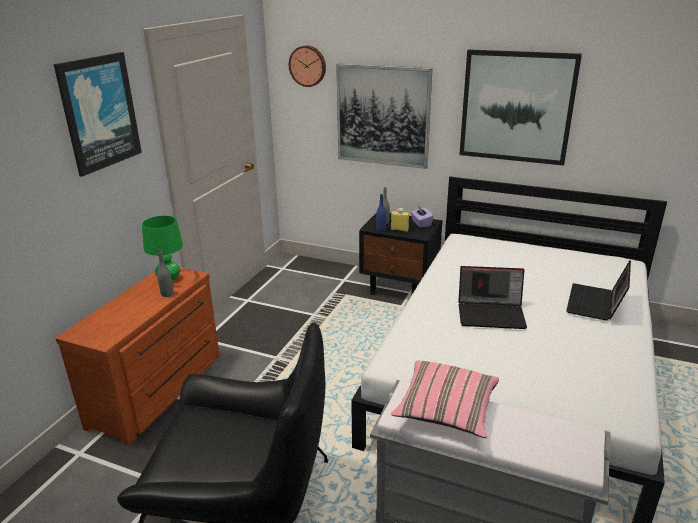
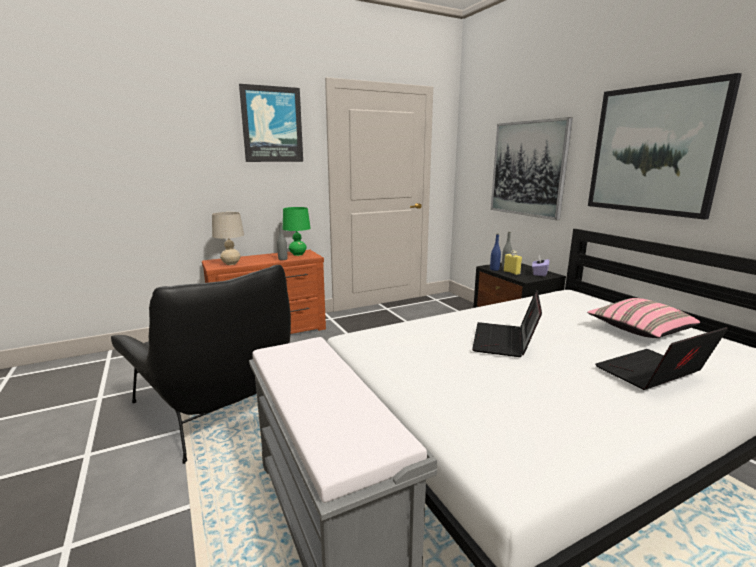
camera: 40 degrees right, 10 degrees down
wall clock [289,45,326,87] -> none
pink pillow [391,361,499,438] -> pink pillow moved to [587,298,700,338]
laptop [458,266,527,329] -> laptop turned 60 degrees clockwise [472,289,542,357]
none -> beige table lamp [212,212,244,265]

